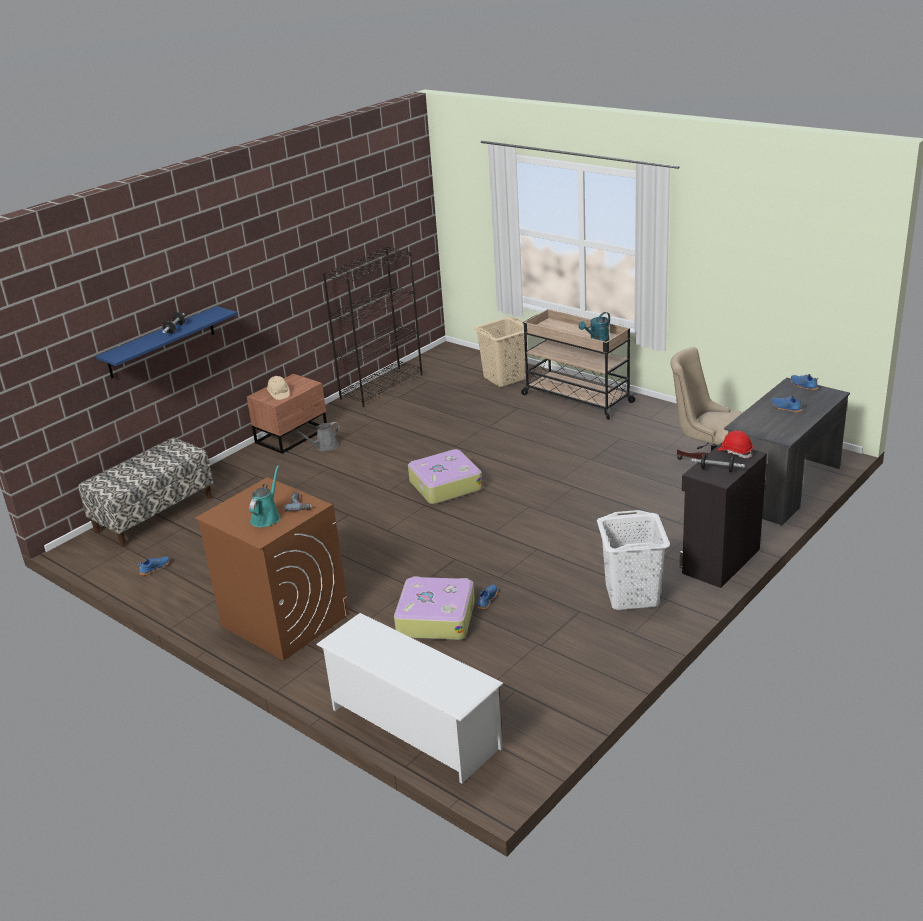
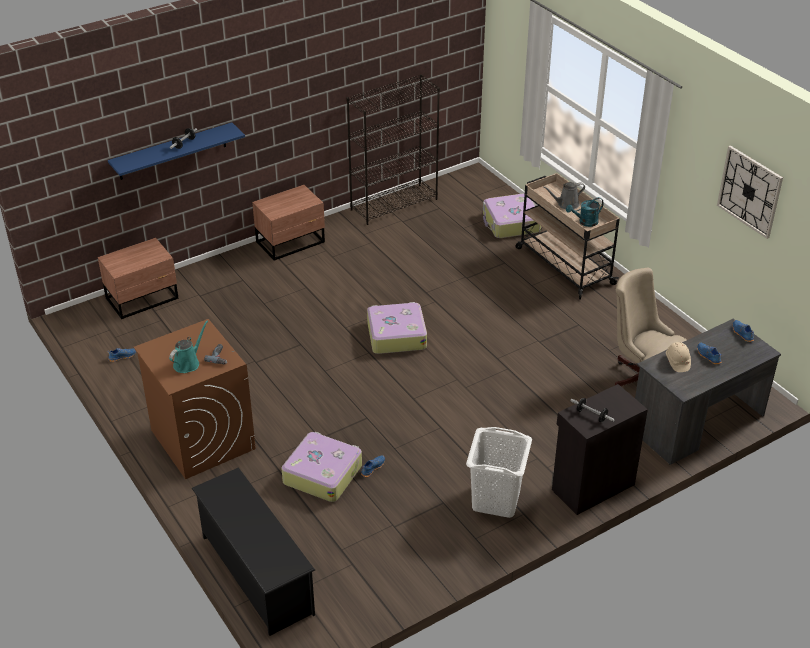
camera: 15 degrees right, 10 degrees up
bench [78,438,213,547] -> brown nightstand [98,238,179,319]
beige hard hat [267,376,290,400] -> beige hard hat moved to [666,342,691,372]
grey watering can [296,422,340,451] -> grey watering can moved to [543,182,585,209]
white shoe rack [316,613,503,783] -> black shoe rack [192,467,315,636]
beige laundry basket [473,317,528,387] -> suitcase [483,193,541,238]
red hard hat [718,431,753,458] -> none
none -> wall clock [717,145,783,239]

